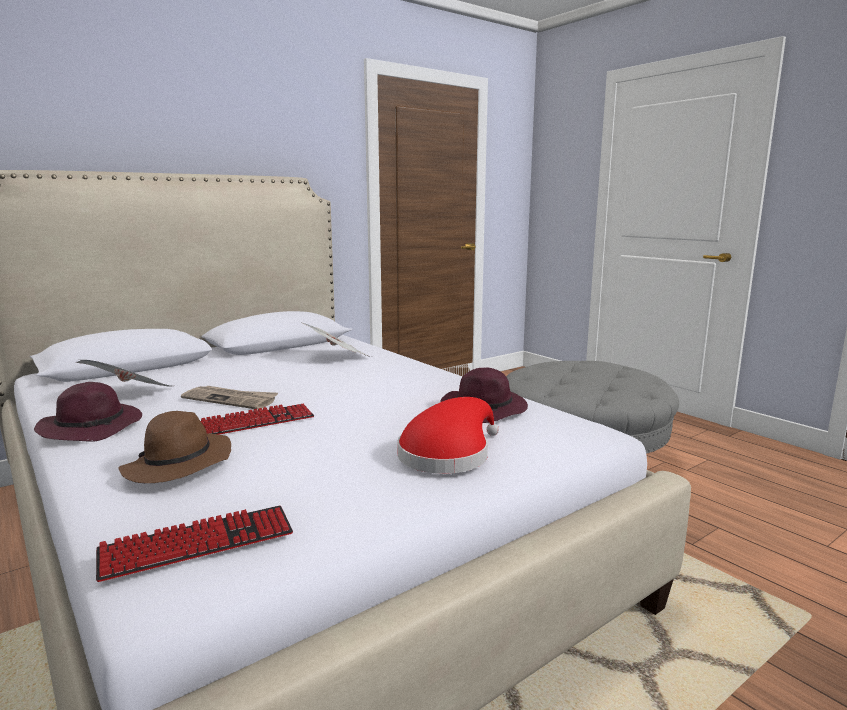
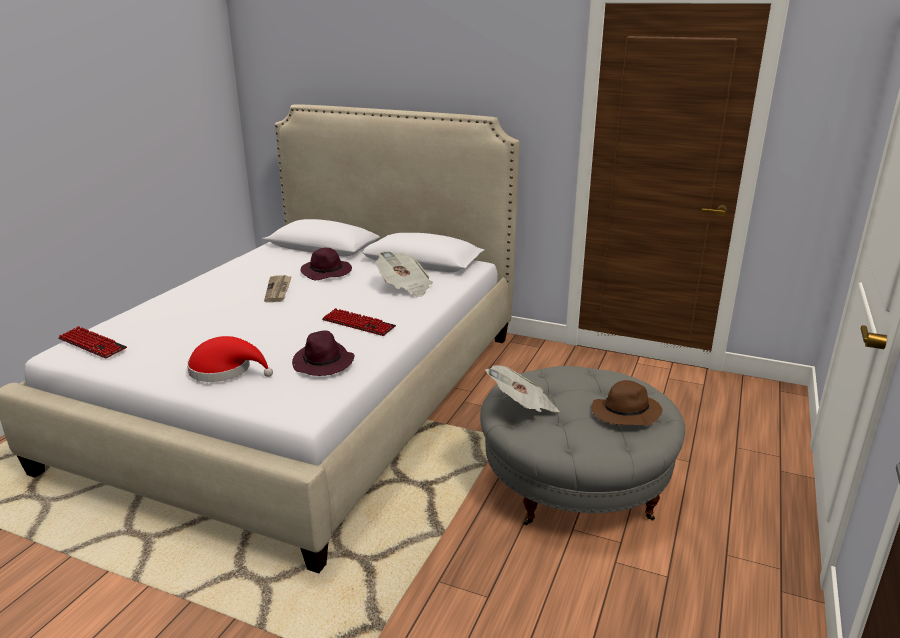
camera: 60 degrees right, 10 degrees up
purple hat [34,382,142,442] -> purple hat moved to [301,248,352,280]
newspaper [76,360,171,387] -> newspaper moved to [485,365,559,412]
brown hat [118,411,231,483] -> brown hat moved to [591,380,663,425]
keyboard [201,403,314,435] -> keyboard moved to [322,308,396,336]

